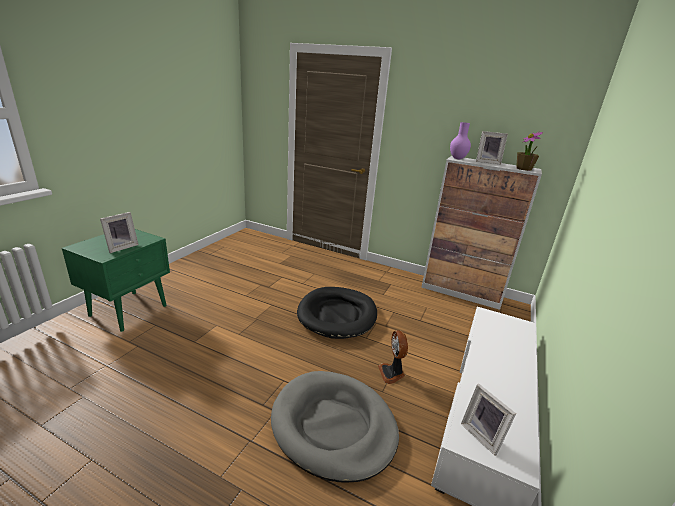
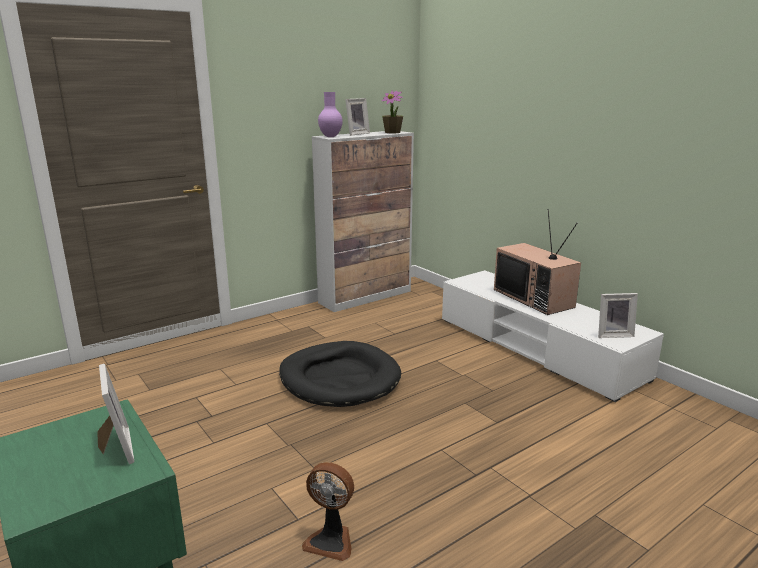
camera: 60 degrees left, 5 degrees down
grey dog bed [271,371,399,483] -> none
fan [378,330,408,384] -> fan moved to [302,462,354,561]
none -> television [494,209,581,315]

